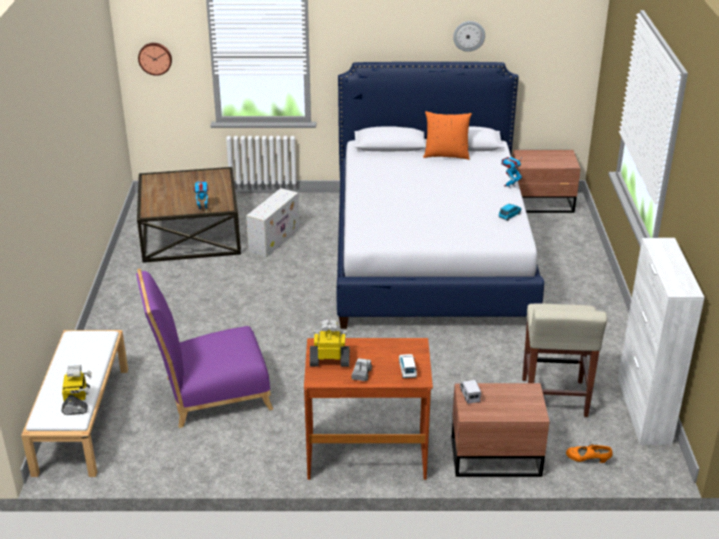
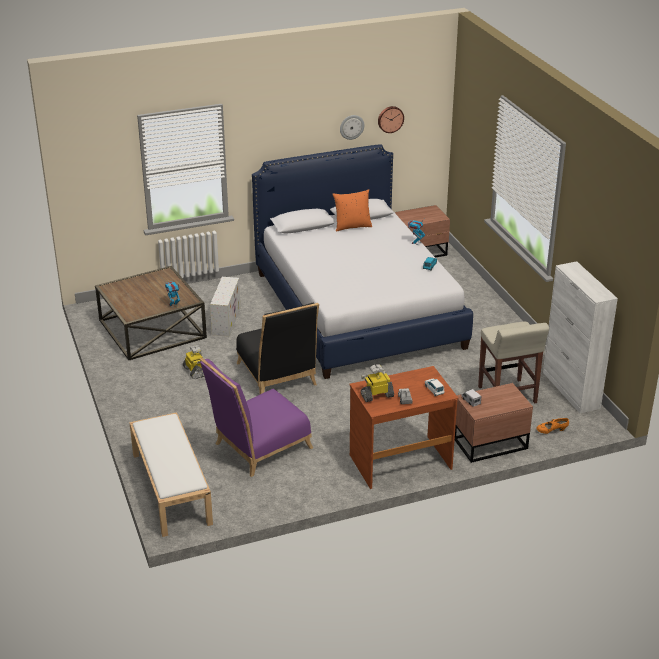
camera: 20 degrees left, 0 degrees up
toy robot [62,365,92,415] -> toy robot moved to [183,345,206,379]
wall clock [138,43,172,76] -> wall clock moved to [378,106,404,133]
none -> black chair [236,303,319,394]

